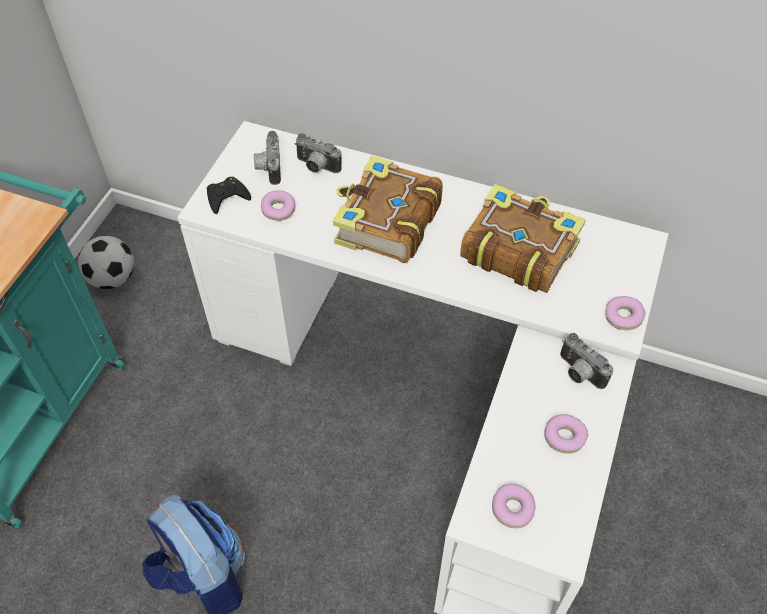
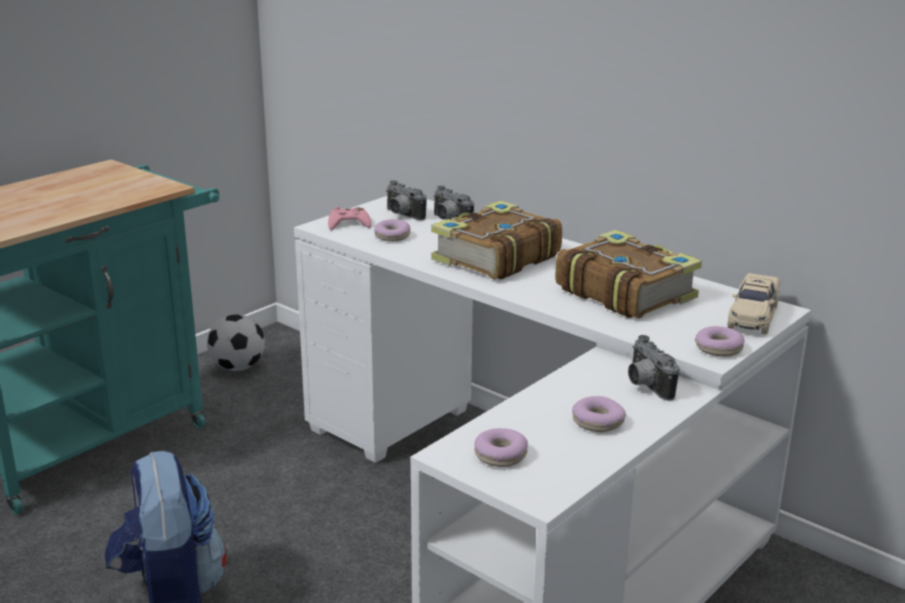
camera: 20 degrees right, 30 degrees down
black game controller [207,177,251,214] -> pink game controller [328,207,372,230]
camera [254,131,281,185] -> camera turned 60 degrees counterclockwise [386,180,427,220]
none -> beige toy car [727,273,780,335]

